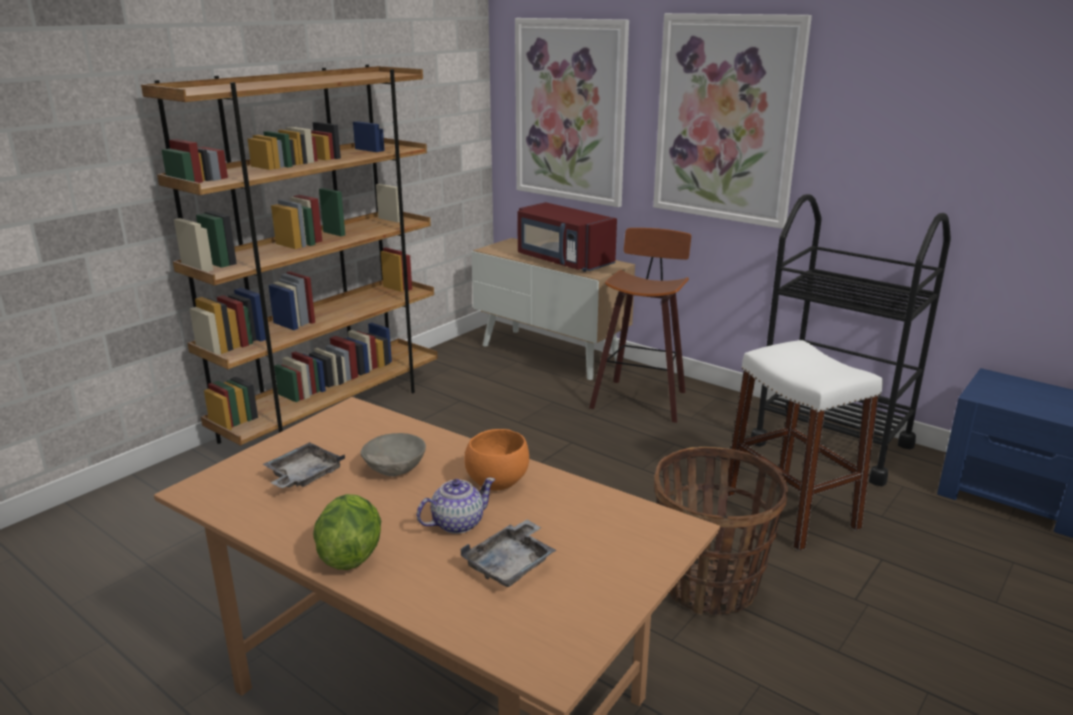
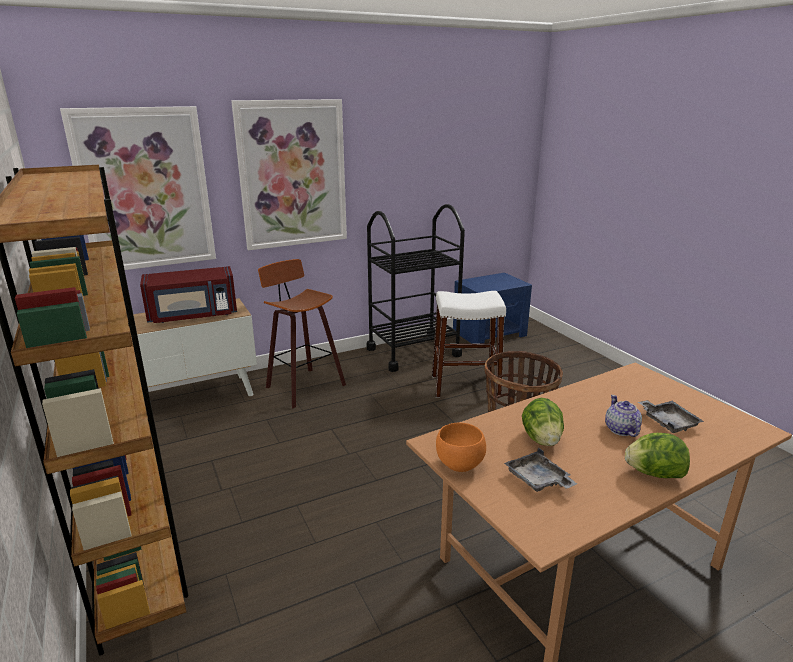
camera: 65 degrees left, 0 degrees up
grey bowl [361,433,426,476] -> lettuce [522,398,564,446]
orange bowl [465,429,529,491] -> orange bowl moved to [436,423,486,472]

